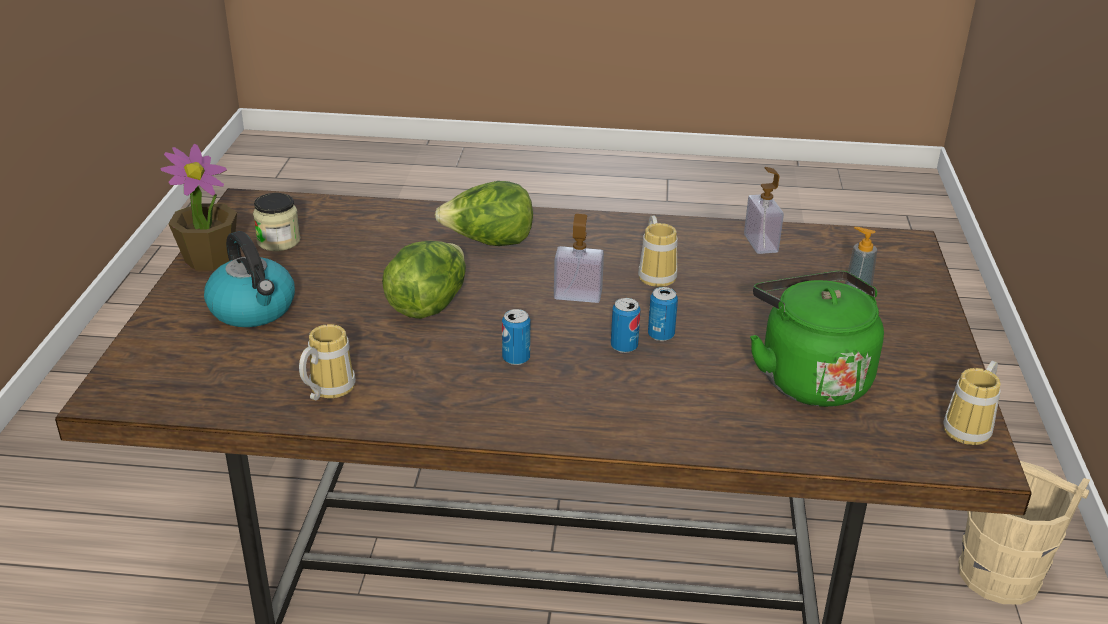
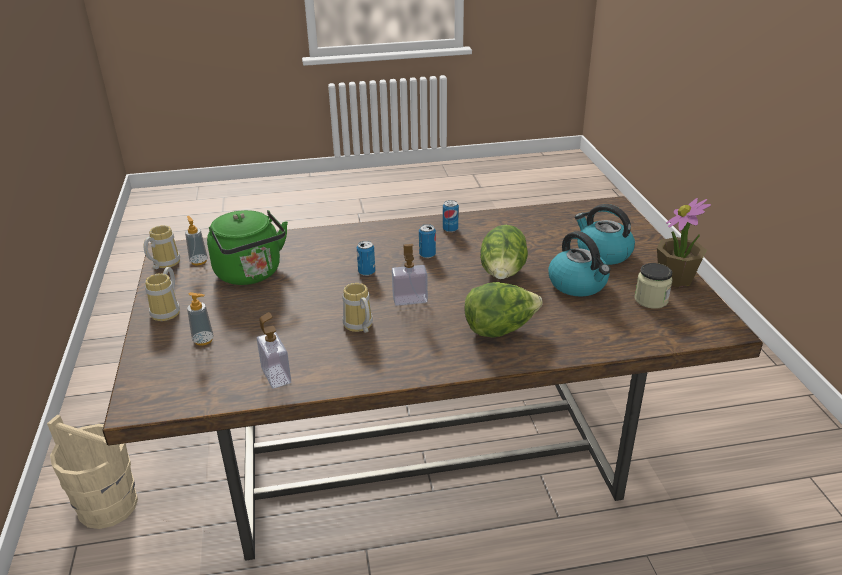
camera: 165 degrees right, 0 degrees up
mug [299,324,356,400] -> mug moved to [145,267,180,321]
can [648,287,678,341] -> can moved to [443,200,459,232]
none -> soap dispenser [185,216,208,265]
none -> kettle [548,231,610,297]

